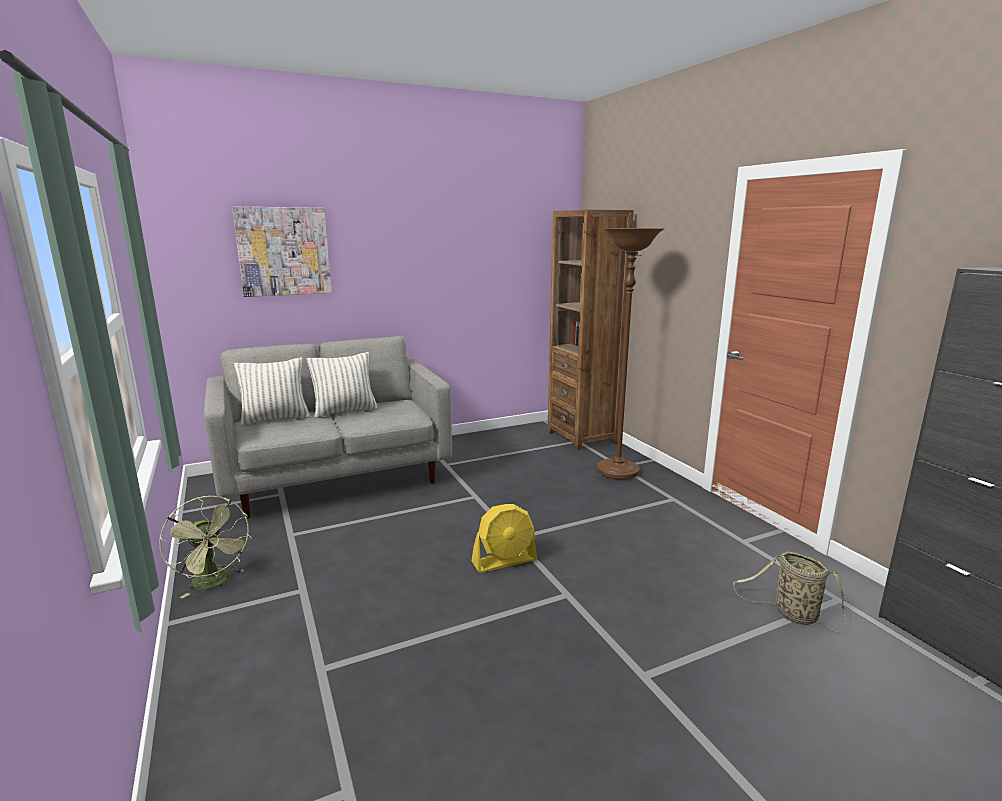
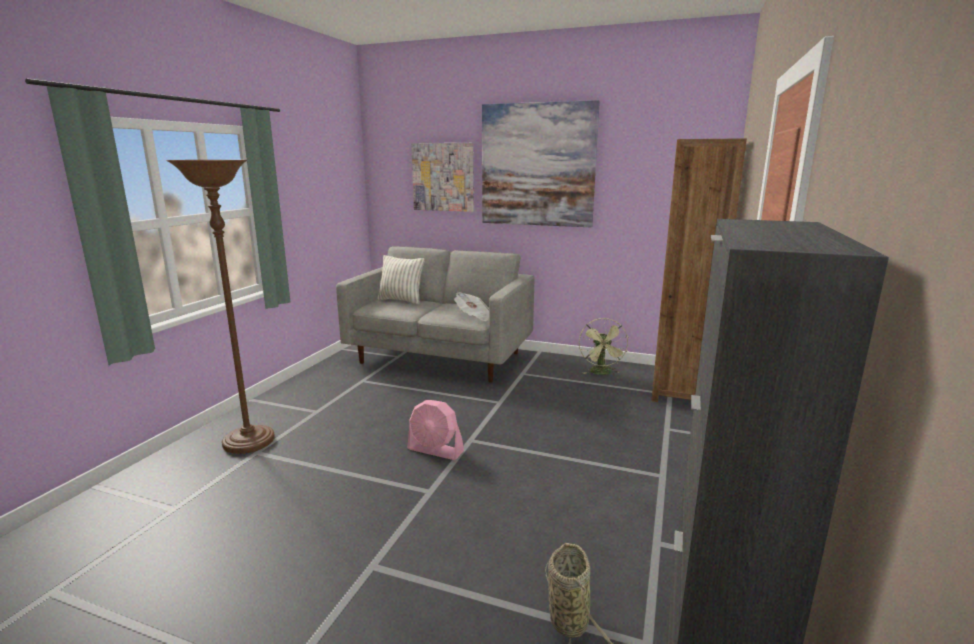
camera: 45 degrees right, 0 degrees up
green fan [159,496,252,599] -> green fan moved to [579,318,628,375]
pillow [307,352,378,418] -> none
yellow fan [472,504,537,573] -> pink fan [407,400,464,460]
brown floor lamp [597,228,665,480] -> brown floor lamp moved to [166,160,275,454]
none -> newspaper [454,293,489,321]
none -> picture [482,100,600,227]

